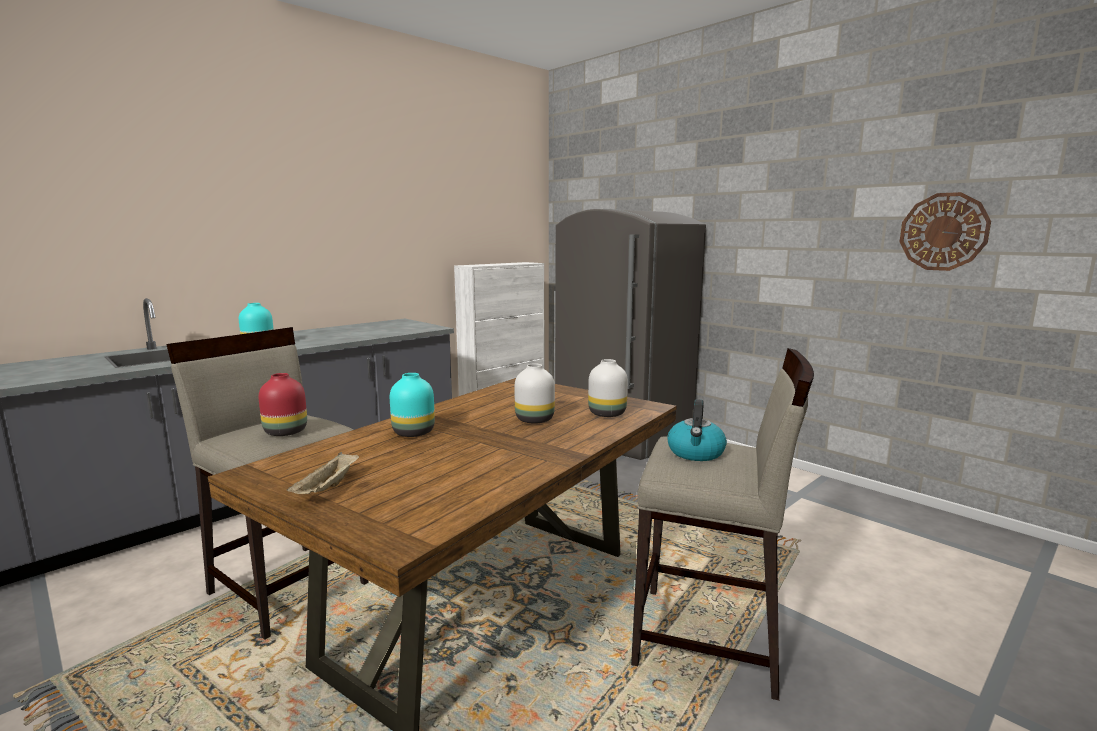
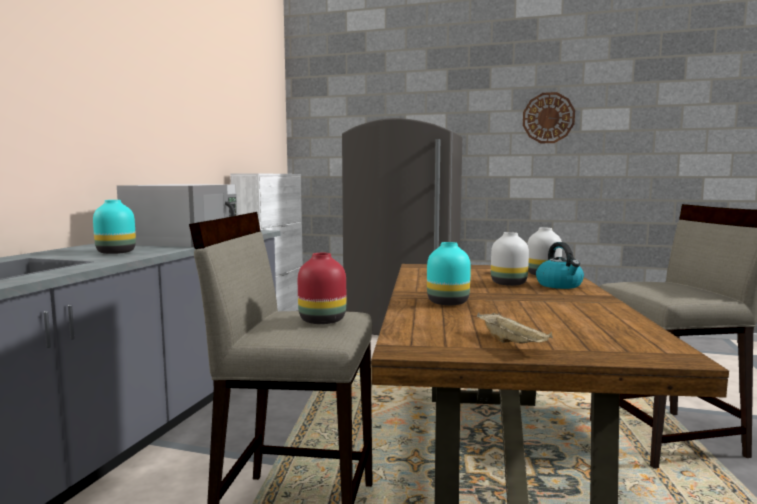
camera: 30 degrees left, 5 degrees down
kettle [667,399,727,461] -> kettle moved to [536,242,584,289]
wall clock [900,192,991,271] -> wall clock moved to [523,92,575,143]
none -> white microwave [117,184,237,247]

